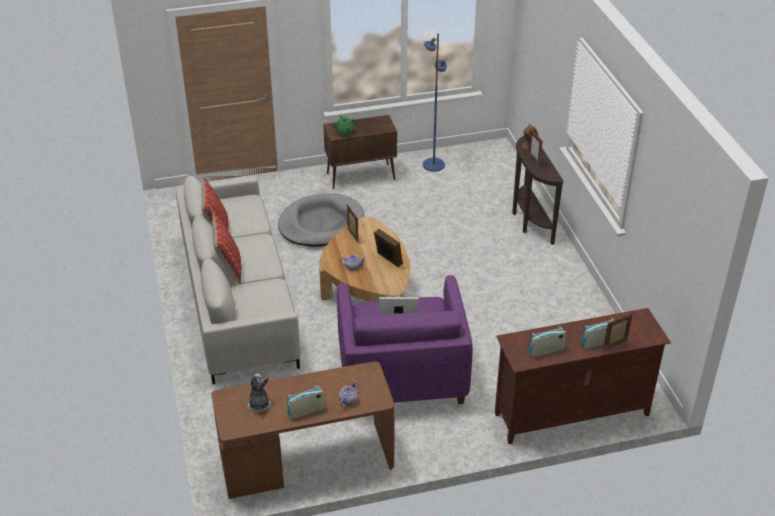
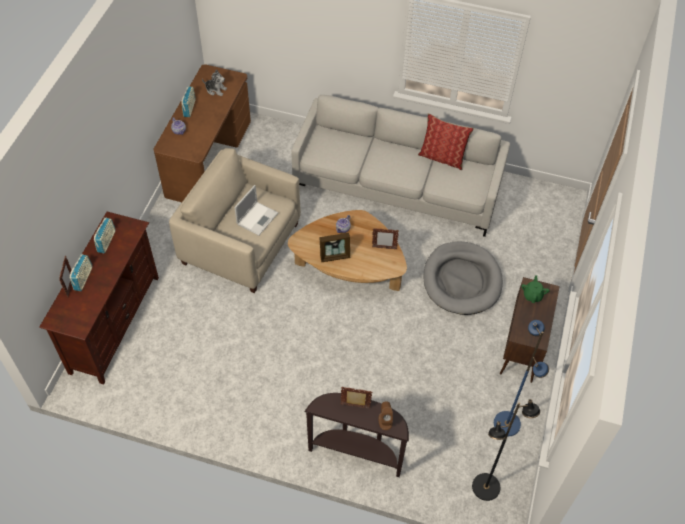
camera: 120 degrees right, 15 degrees up
pillow [212,212,241,285] -> none
purple armchair [337,275,473,404] -> beige armchair [169,148,301,293]
none -> black floor lamp [472,399,540,501]

